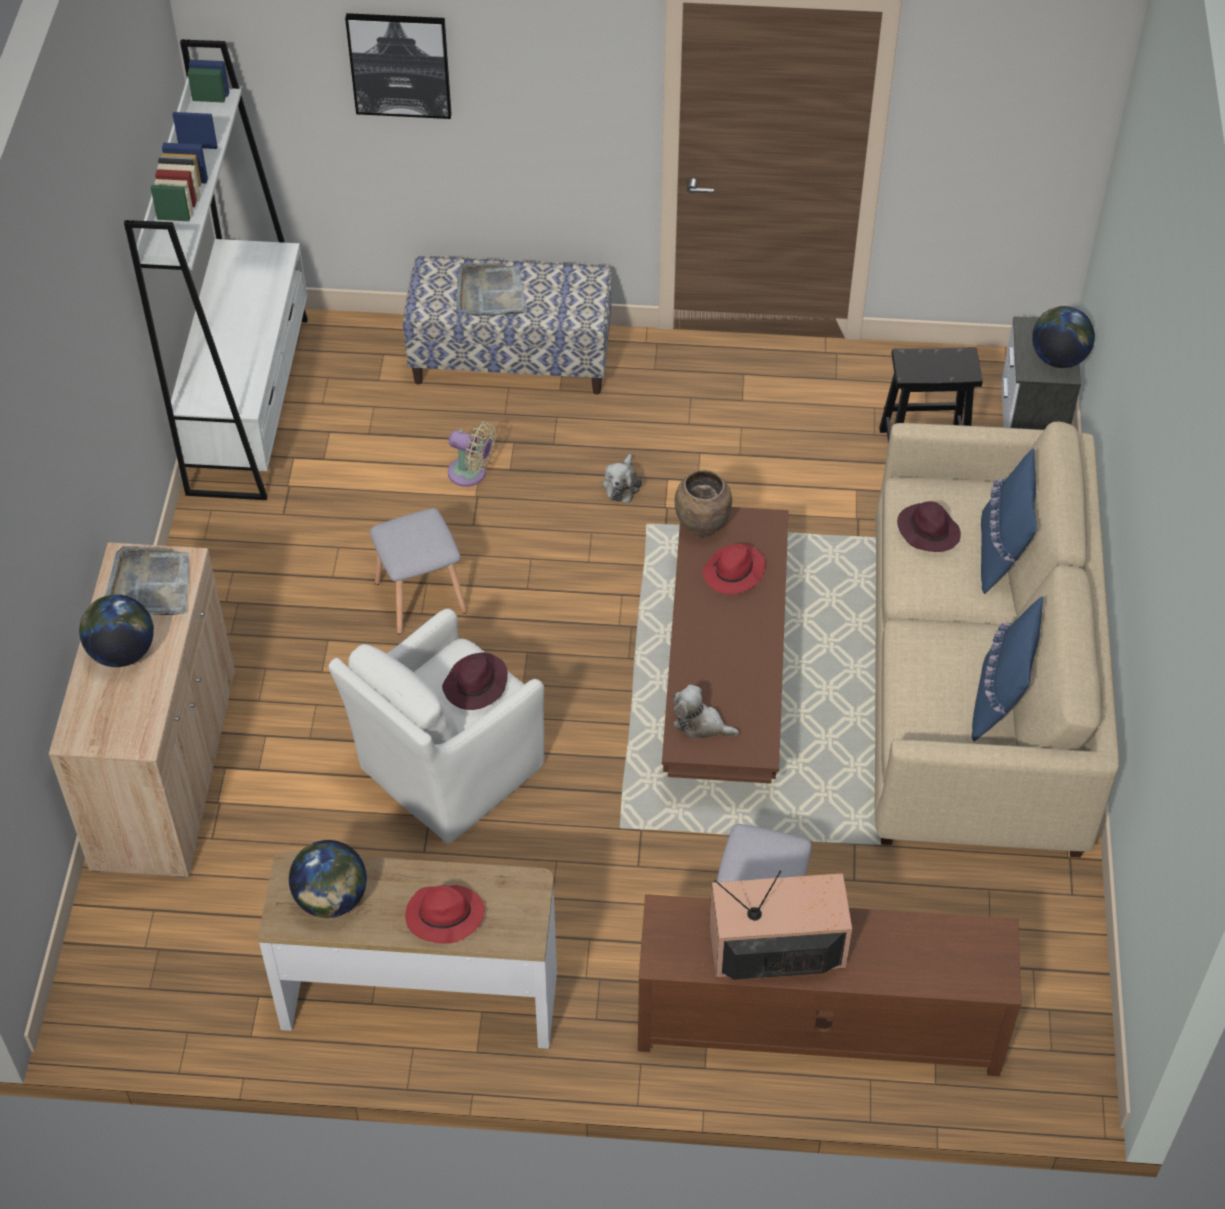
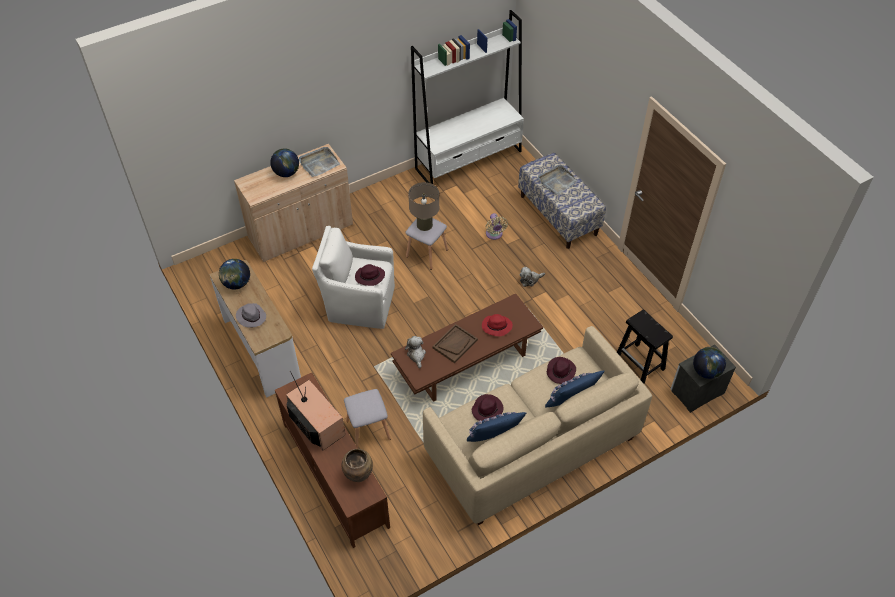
camera: 55 degrees right, 0 degrees up
picture [345,13,452,119] -> none
red hat [405,885,485,943] -> grey hat [236,303,266,327]
brown vase [675,470,732,537] -> brown vase moved to [342,449,373,482]
none -> beige table lamp [408,182,439,231]
none -> brown tray [433,324,478,363]
none -> purple hat [472,394,504,421]

